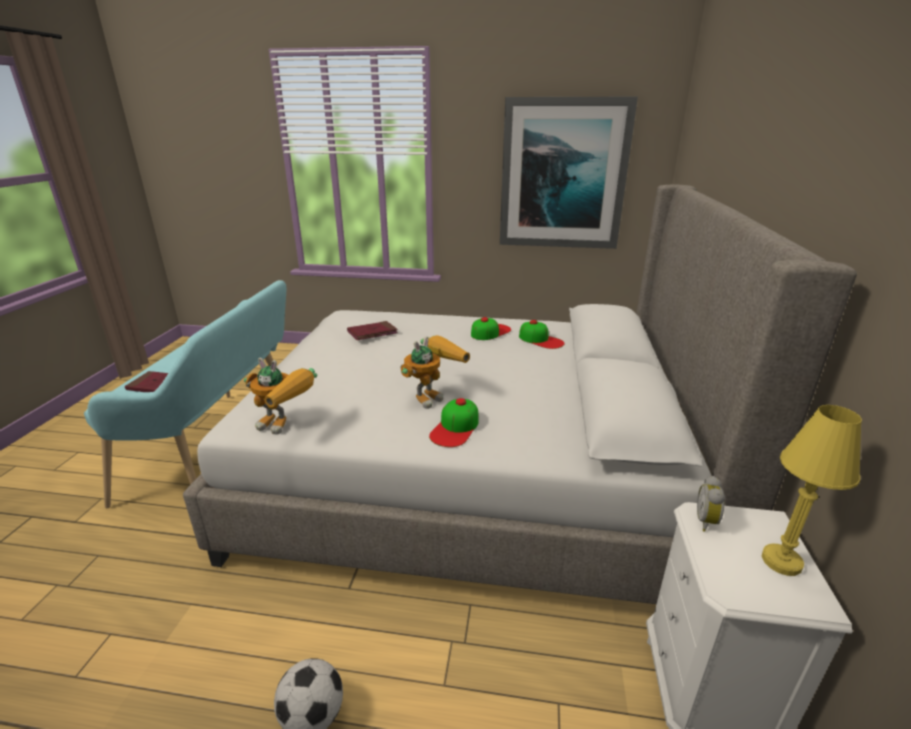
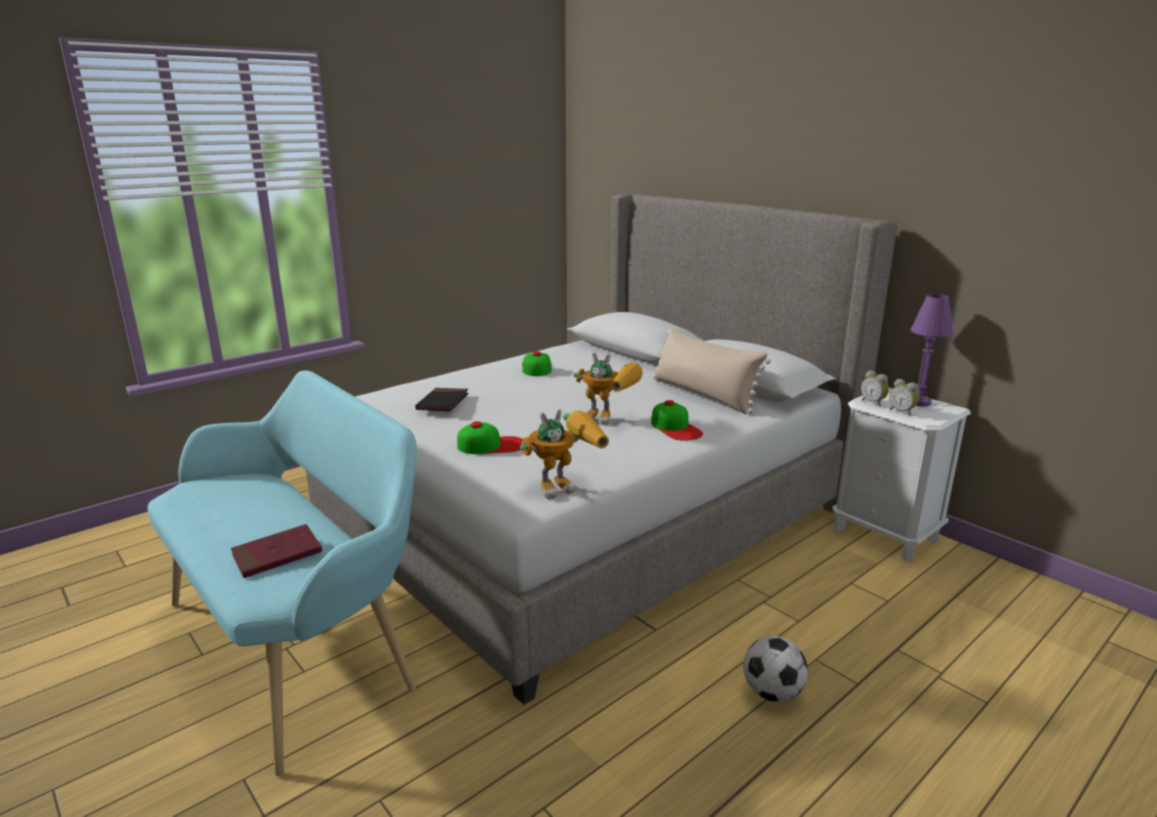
camera: 50 degrees left, 5 degrees down
red book [347,321,398,340] -> black book [415,388,468,411]
toy robot [400,335,470,409] -> toy robot turned 120 degrees clockwise [573,352,643,425]
picture [500,97,638,249] -> none
cap [519,320,564,349] -> cap moved to [457,421,523,454]
yellow table lamp [761,405,862,576] -> purple table lamp [910,294,953,406]
none -> beige pillow [653,327,771,414]
none -> alarm clock [889,379,919,416]

